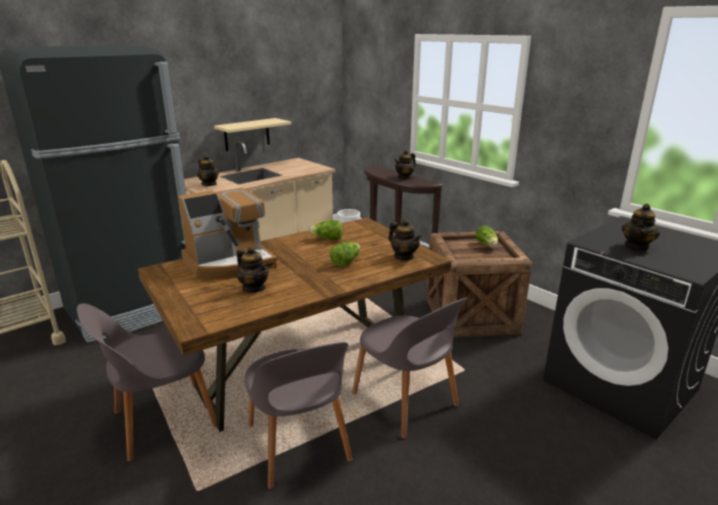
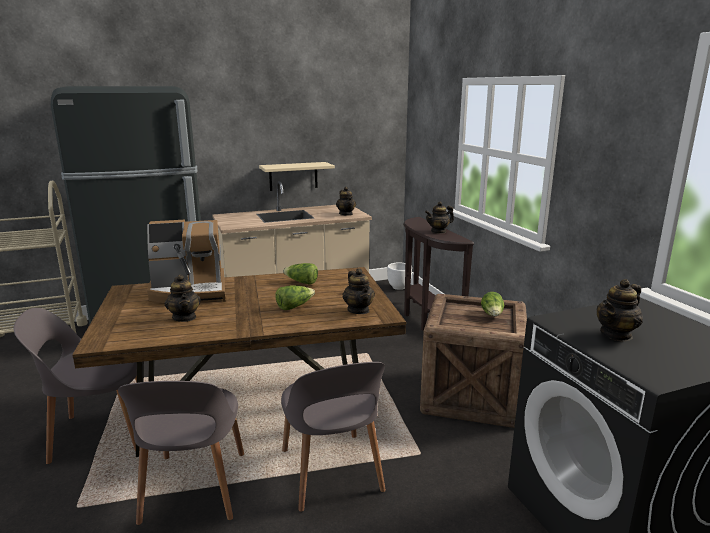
camera: 20 degrees right, 5 degrees down
teapot [197,155,219,186] -> teapot moved to [336,187,356,216]

